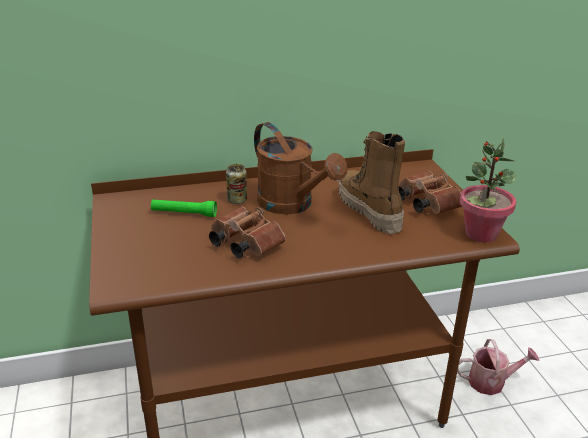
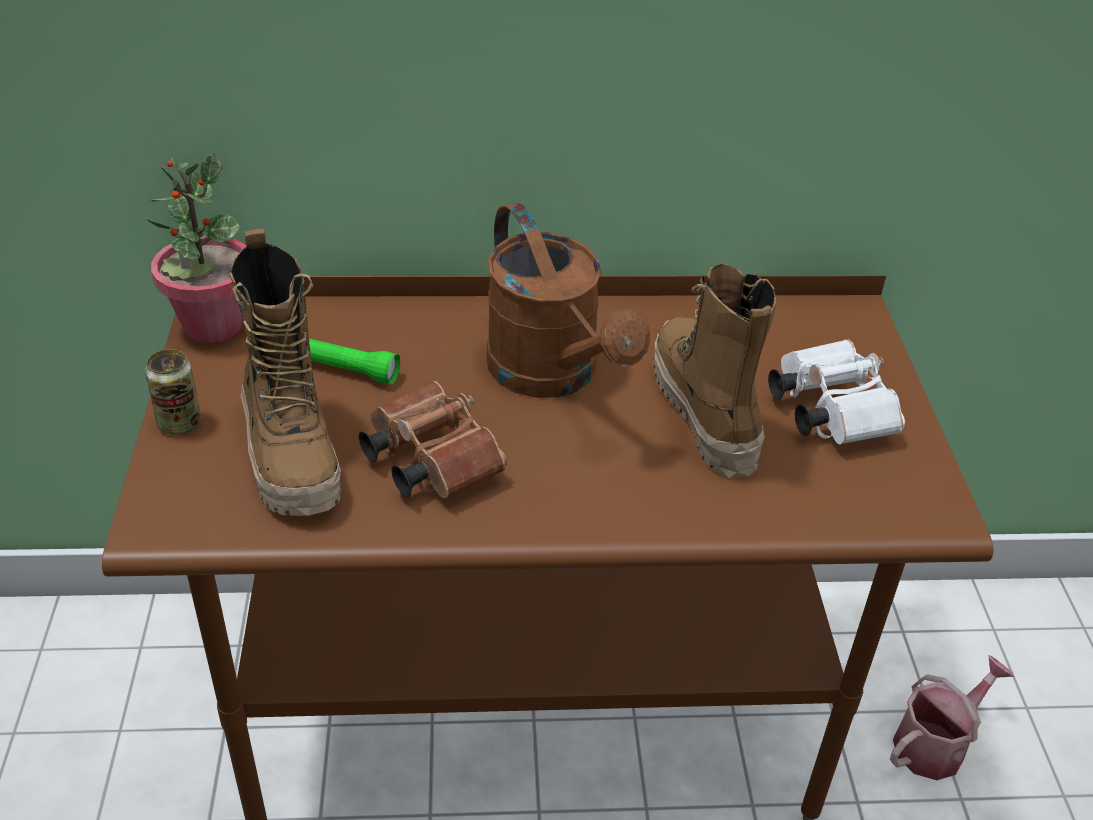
camera: 10 degrees right, 10 degrees up
can [226,164,247,204] -> can moved to [145,349,201,434]
brown binoculars [399,171,462,214] -> white binoculars [768,339,905,445]
watering can [457,339,539,395] -> watering can turned 45 degrees counterclockwise [890,655,1015,780]
potted plant [460,138,517,243] -> potted plant moved to [145,153,246,343]
none -> boot [230,229,341,516]

